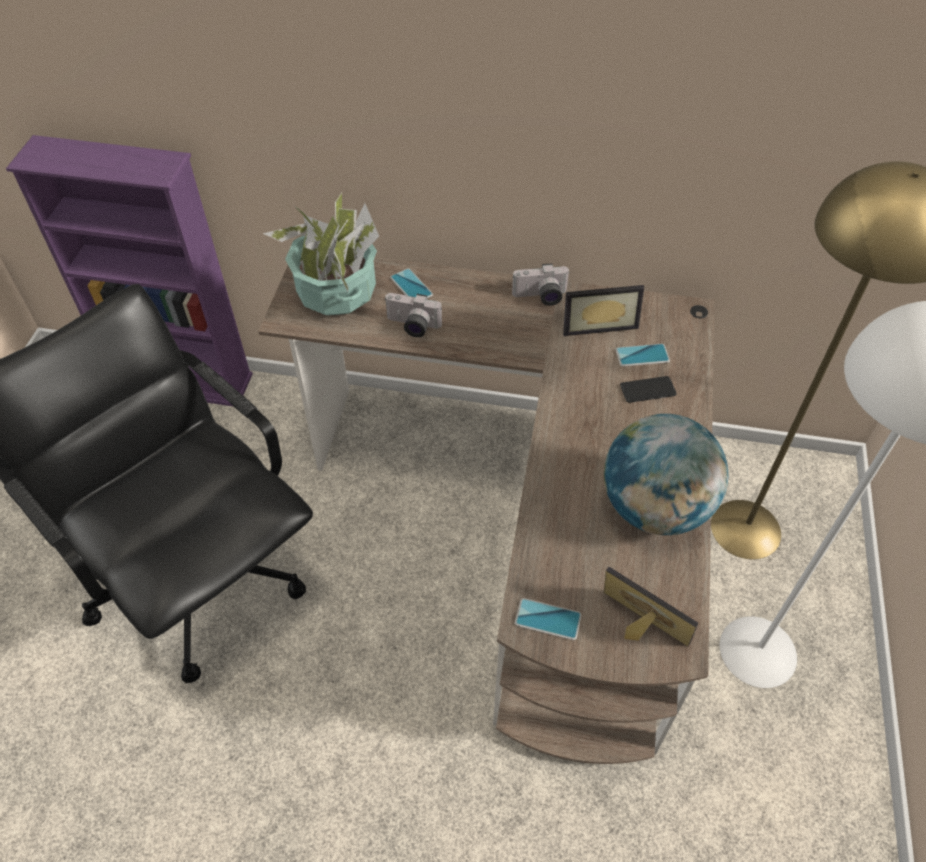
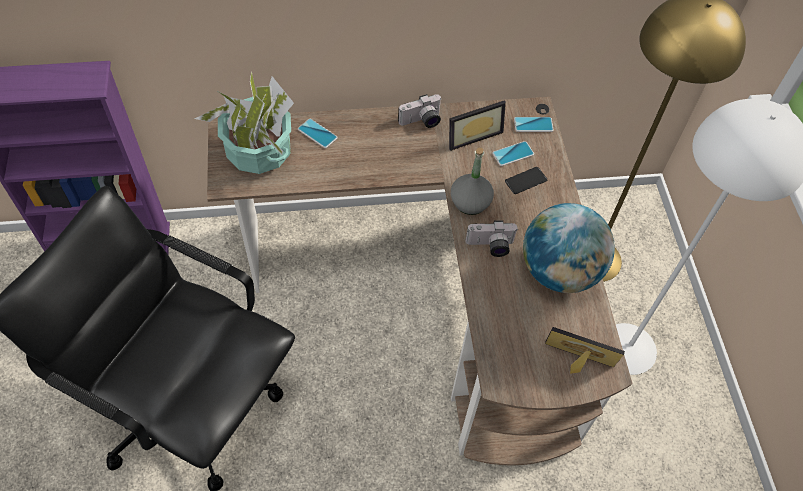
camera: 20 degrees left, 5 degrees up
camera [384,293,442,337] -> camera moved to [465,220,518,257]
phone [515,598,582,640] -> phone moved to [514,117,554,132]
none -> grey bottle [451,148,494,215]

